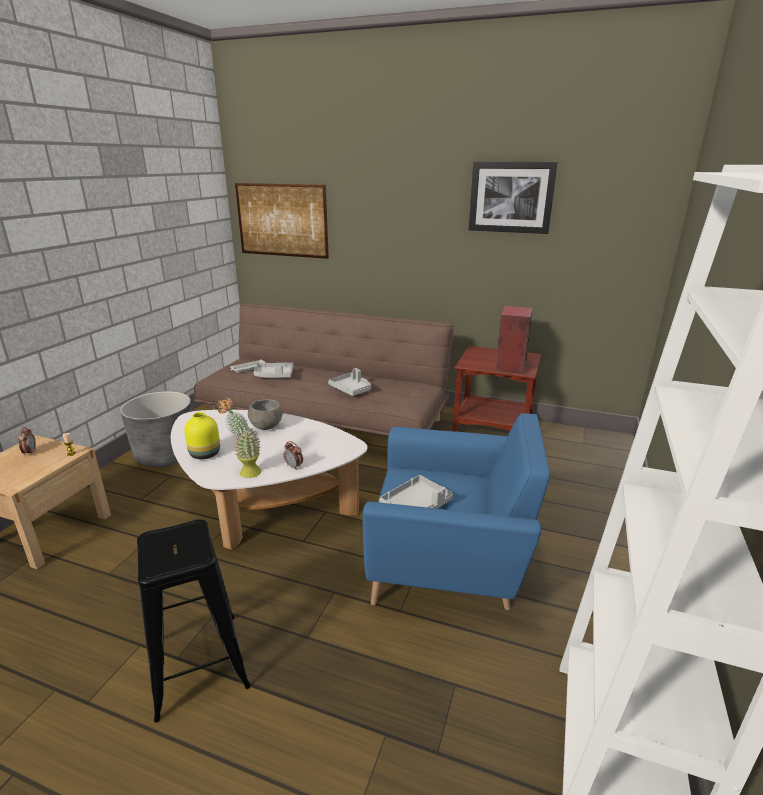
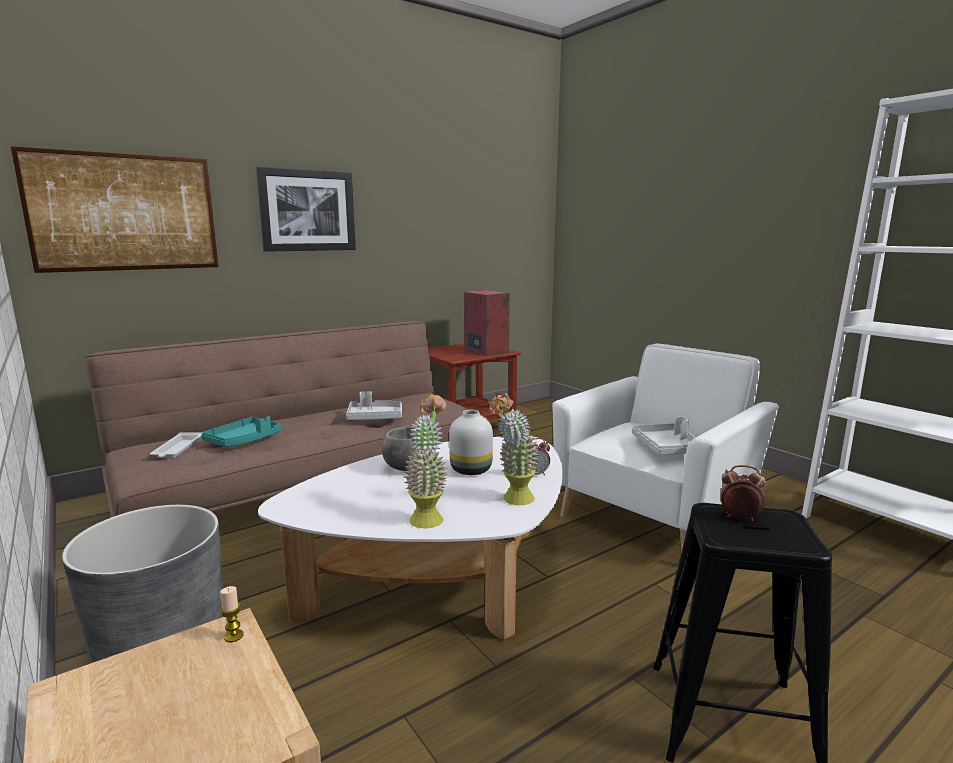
camera: 55 degrees left, 10 degrees down
alarm clock [18,427,36,454] -> alarm clock moved to [720,465,766,521]
yellow vase [184,412,220,459] -> potted plant [404,394,447,528]
grey tray [254,362,294,378] -> turquoise tray [201,416,281,447]
blue armchair [363,413,550,610] -> white armchair [552,343,778,552]
picture [469,161,558,234] -> picture moved to [256,167,356,252]
none -> white vase [449,410,493,475]

